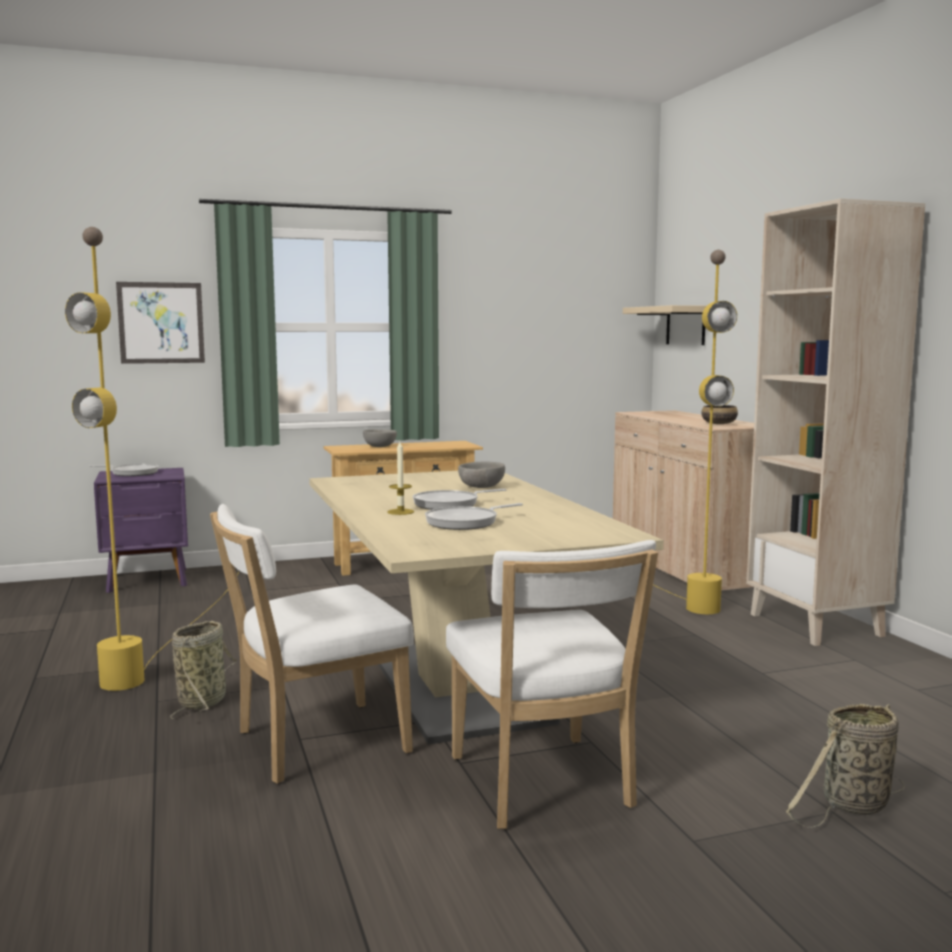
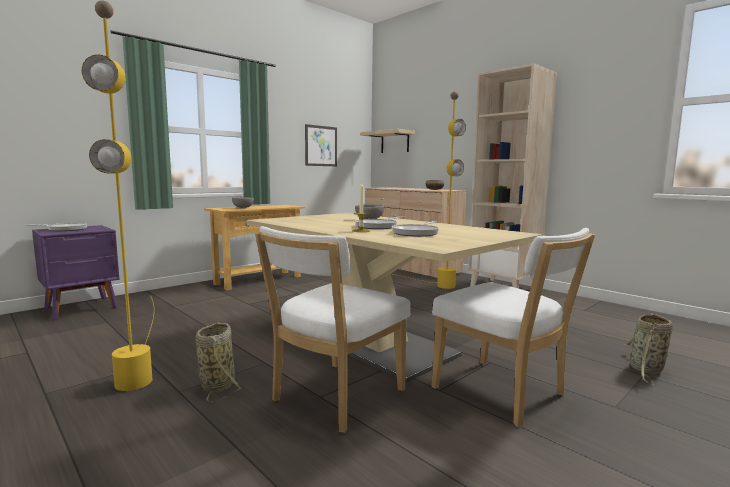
camera: 25 degrees left, 0 degrees up
picture [116,282,205,364] -> picture moved to [305,124,337,166]

